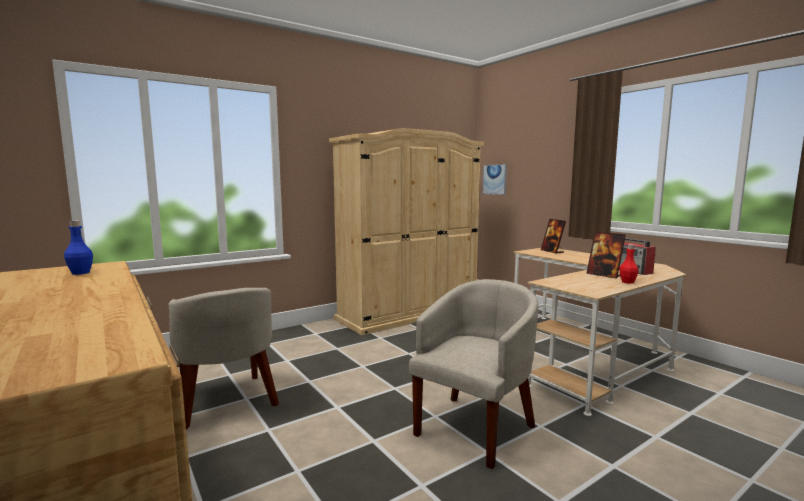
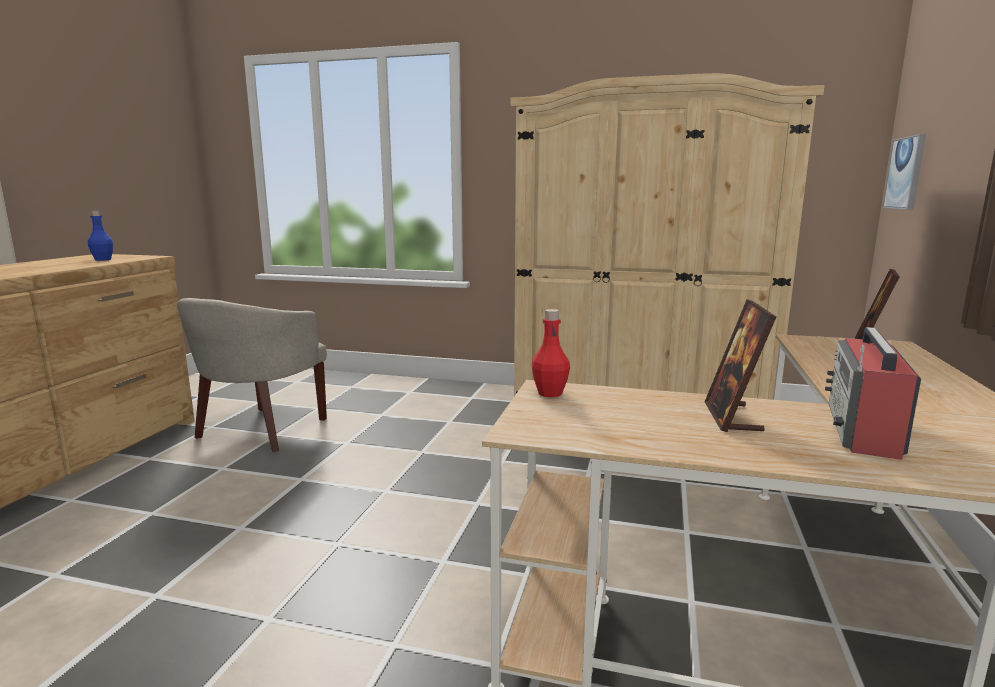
camera: 50 degrees right, 5 degrees up
beige armchair [409,279,538,469] -> none
red bottle [619,245,639,284] -> red bottle moved to [531,309,570,397]

